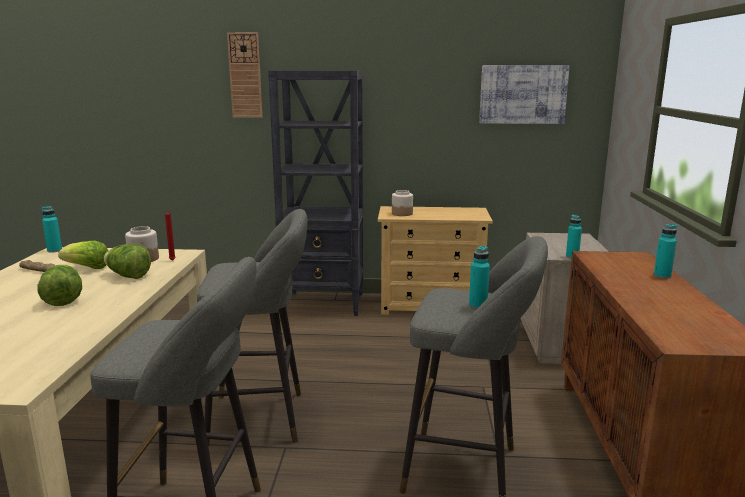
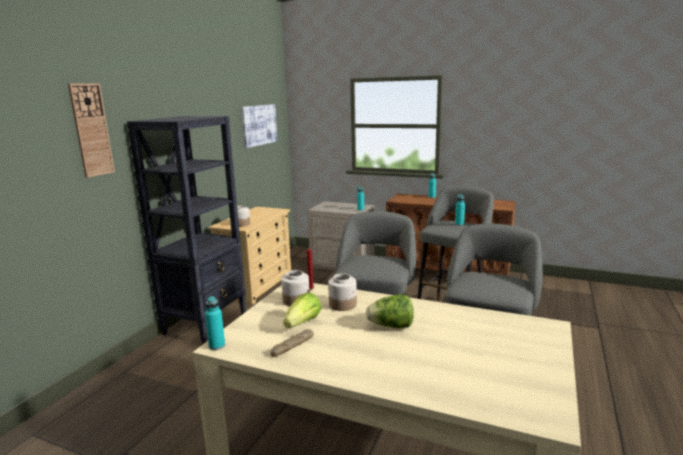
camera: 70 degrees left, 0 degrees up
lettuce [104,244,151,279] -> jar [328,273,357,311]

